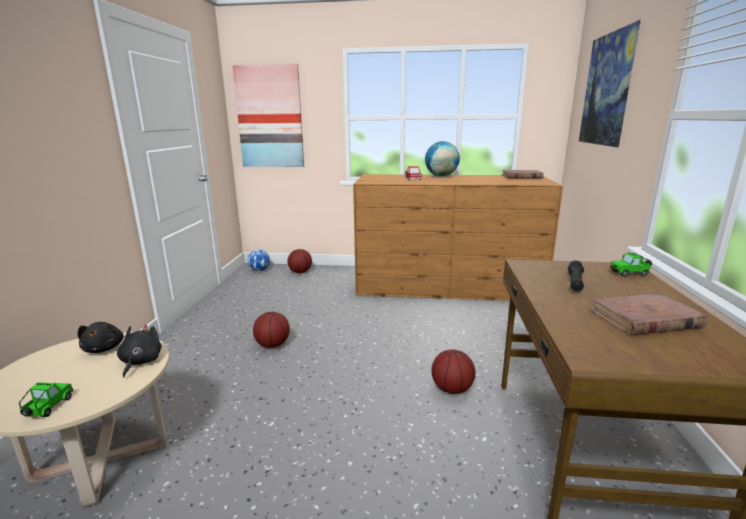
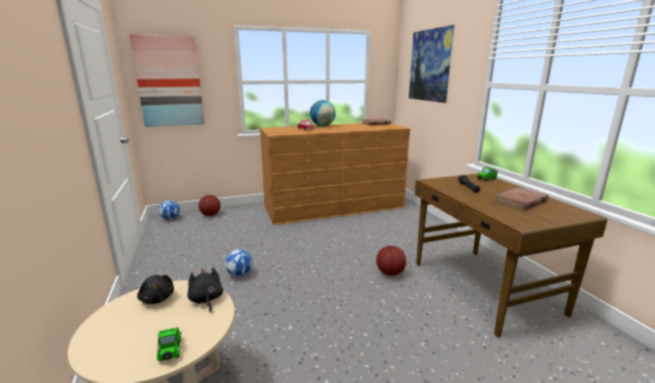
camera: 25 degrees left, 0 degrees up
basketball [253,312,290,348] -> football [225,249,253,277]

